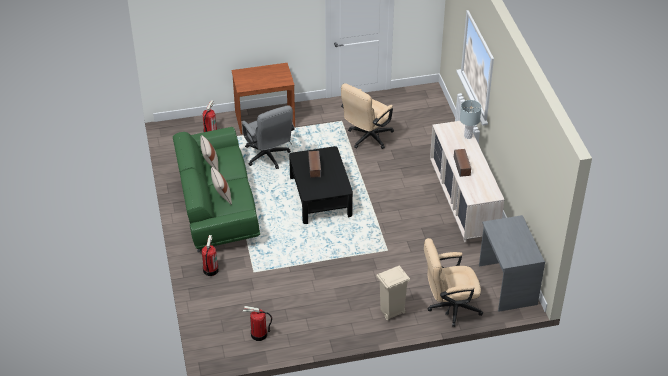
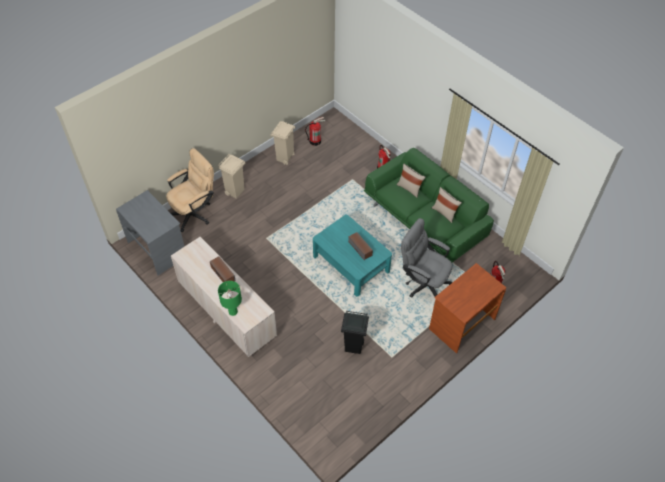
camera: 150 degrees right, 10 degrees up
black coffee table [289,146,353,224] -> turquoise coffee table [313,215,392,296]
beige office chair [341,83,394,149] -> black trash can [341,311,369,354]
grey table lamp [460,100,482,139] -> green table lamp [218,281,242,316]
none -> beige trash can [270,121,295,165]

